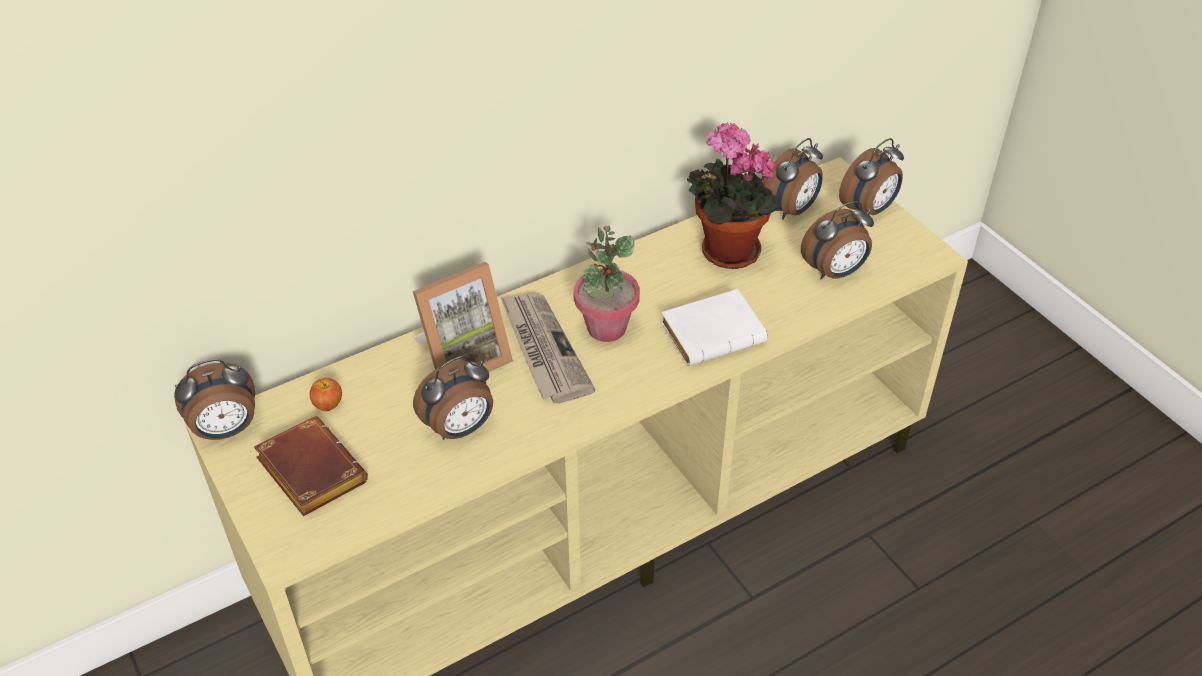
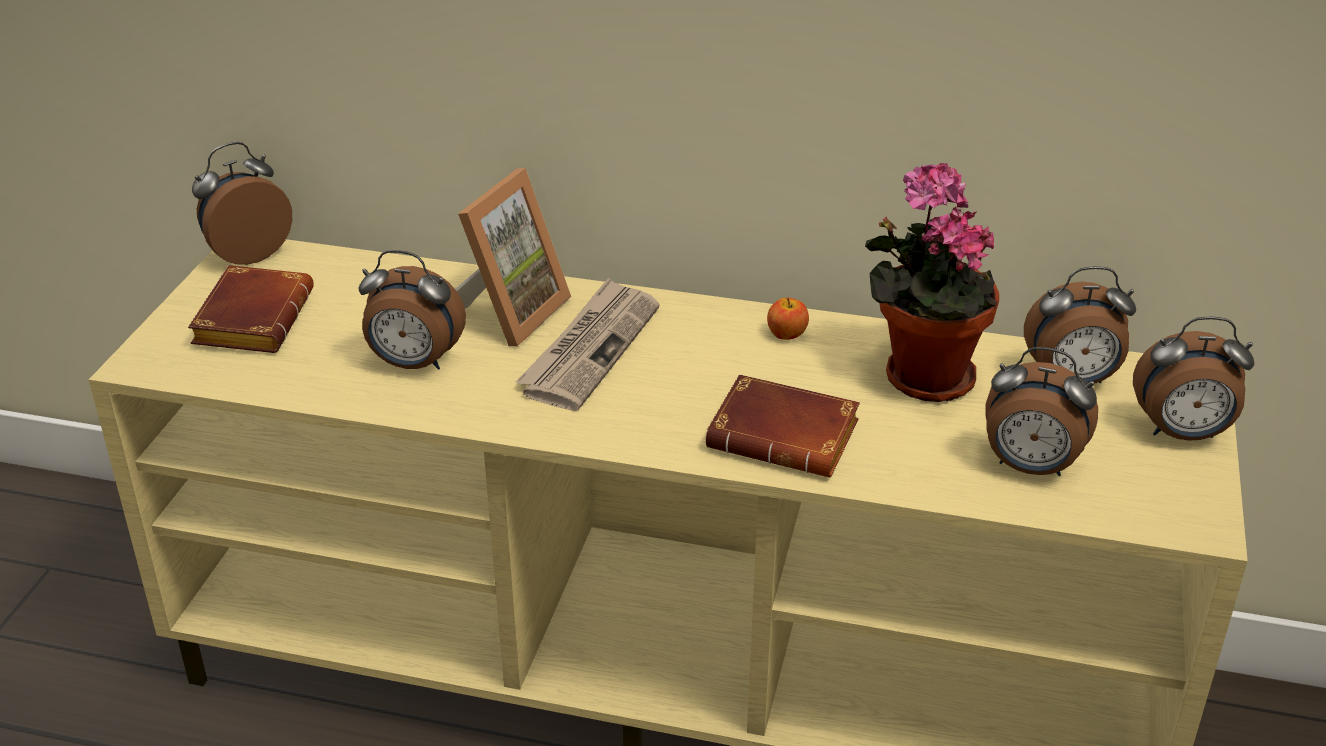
camera: 45 degrees right, 10 degrees down
alarm clock [174,359,255,440] -> alarm clock turned 120 degrees clockwise [192,142,292,265]
apple [310,378,342,411] -> apple moved to [767,297,809,340]
picture frame [413,262,513,372] -> picture frame turned 75 degrees counterclockwise [455,168,571,346]
potted plant [573,225,640,342] -> none
white book [660,289,767,366] -> brown book [706,374,860,477]

